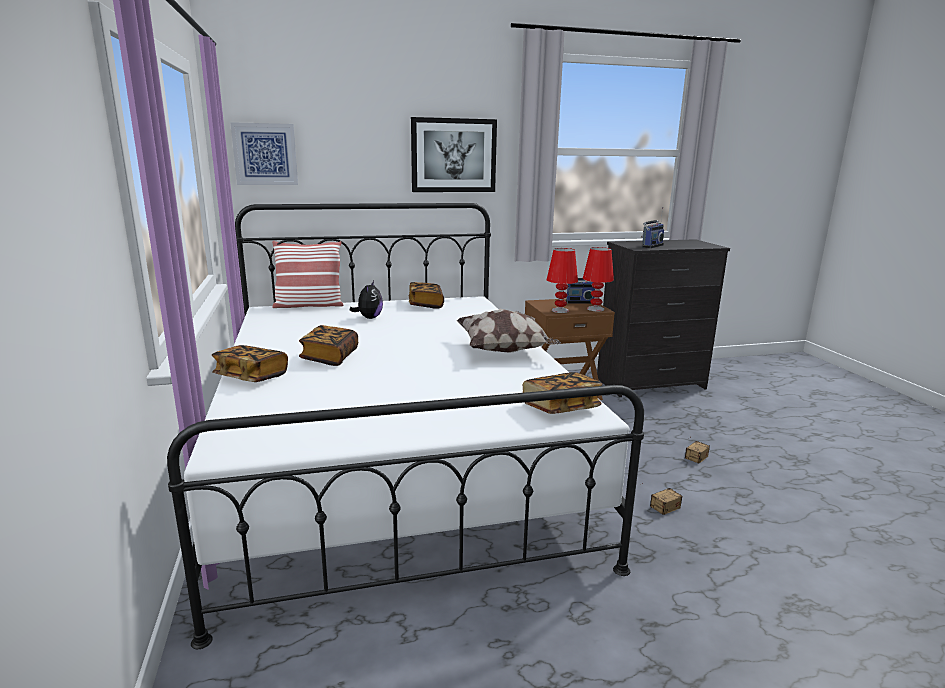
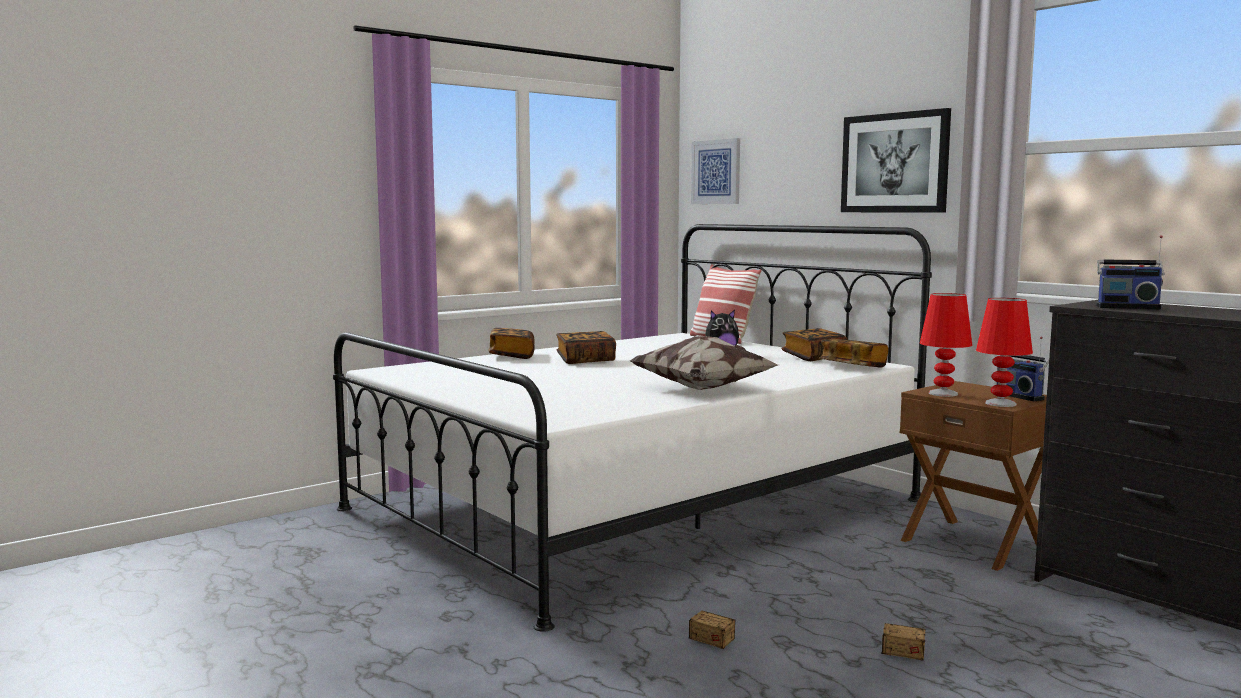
camera: 65 degrees right, 10 degrees down
book [523,372,603,414] -> book moved to [819,339,889,368]

